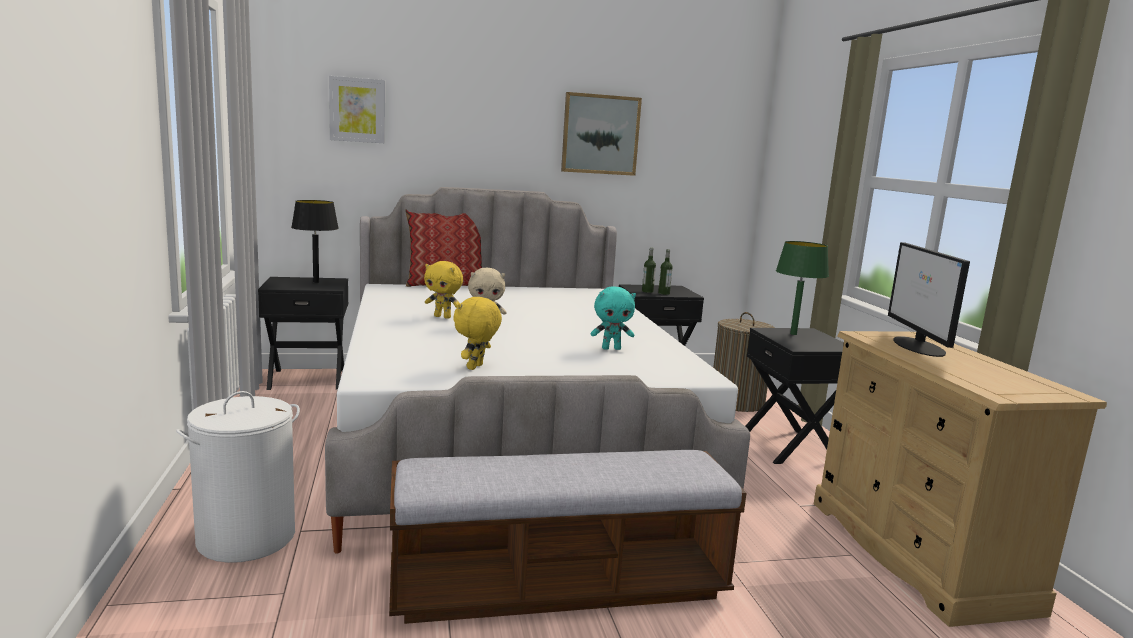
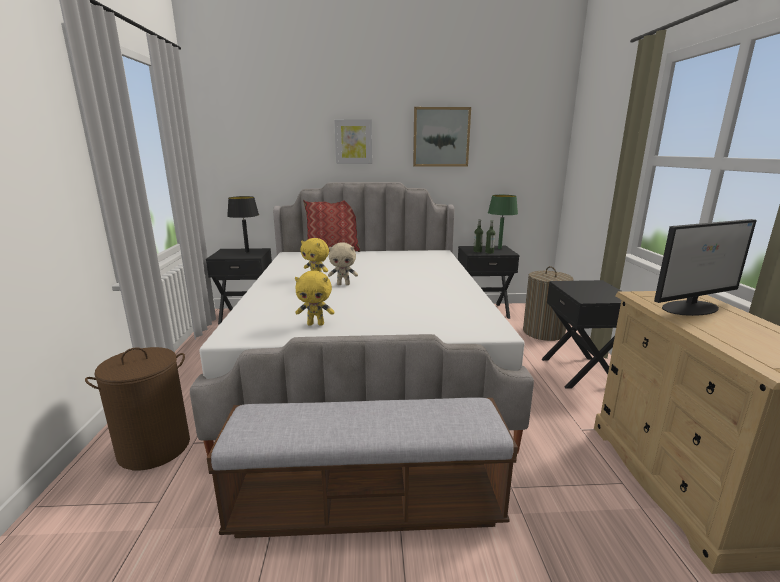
camera: 10 degrees right, 5 degrees up
white laundry basket [176,391,300,563] -> brown laundry basket [85,347,190,470]
picture [329,76,385,143] -> picture moved to [334,119,372,164]
yellow plush toy [454,297,502,370] -> yellow plush toy turned 120 degrees counterclockwise [295,271,335,326]
turquoise plush toy [590,286,636,350] -> none
green table lamp [776,241,829,335] -> green table lamp moved to [488,195,518,249]
monitor [888,242,970,357] -> monitor turned 120 degrees counterclockwise [654,219,757,316]

